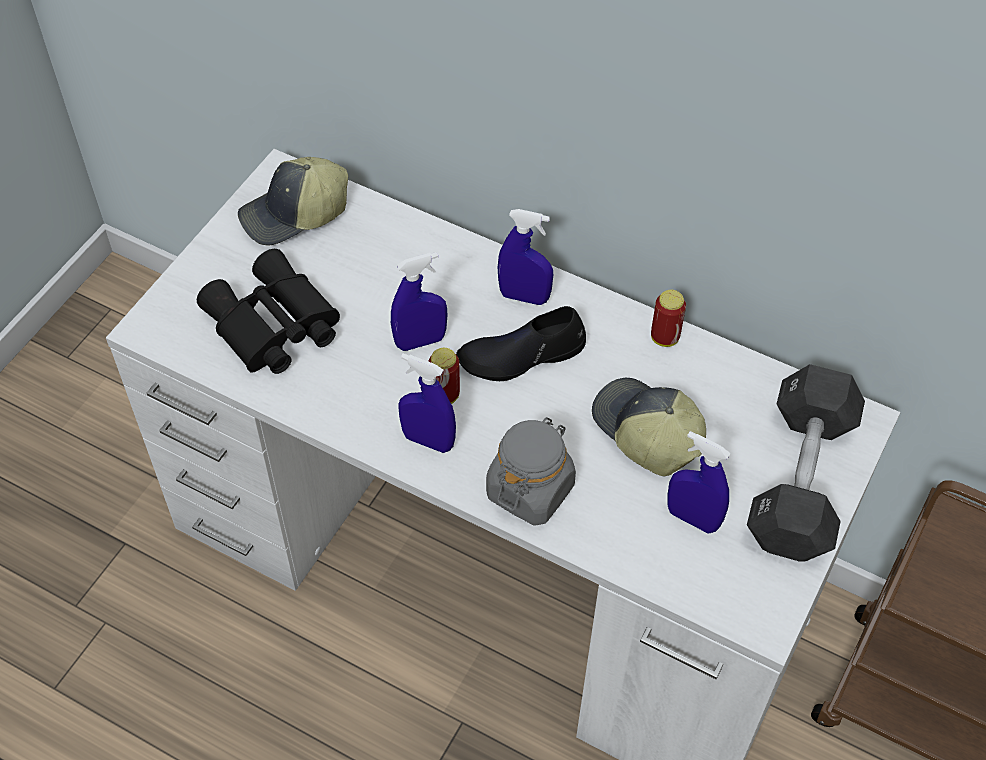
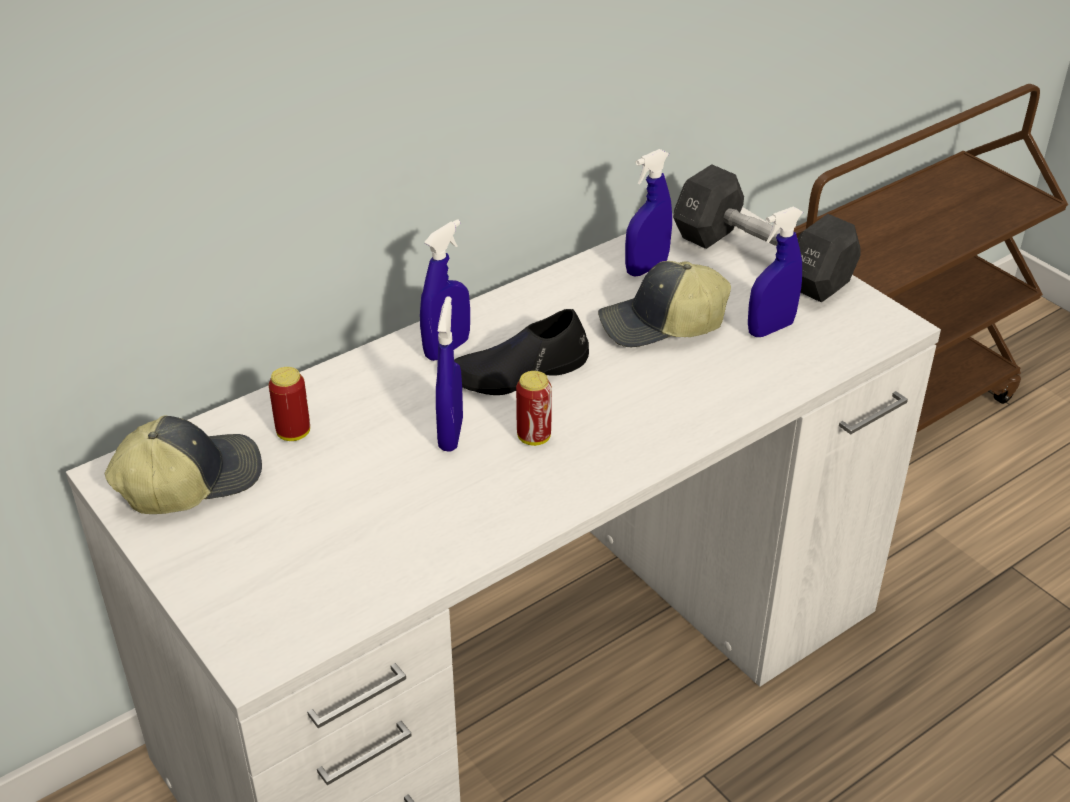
camera: 65 degrees left, 15 degrees down
black binoculars [197,249,340,374] -> none
cap [238,157,348,246] -> cap turned 120 degrees counterclockwise [104,415,262,514]
blue spray bottle [398,353,456,453] -> blue spray bottle moved to [625,149,672,276]
black shoe [456,306,586,381] -> black shoe turned 60 degrees clockwise [454,309,589,395]
grey jar [486,417,576,526] -> none
can [651,290,686,347] -> can moved to [269,367,310,441]

